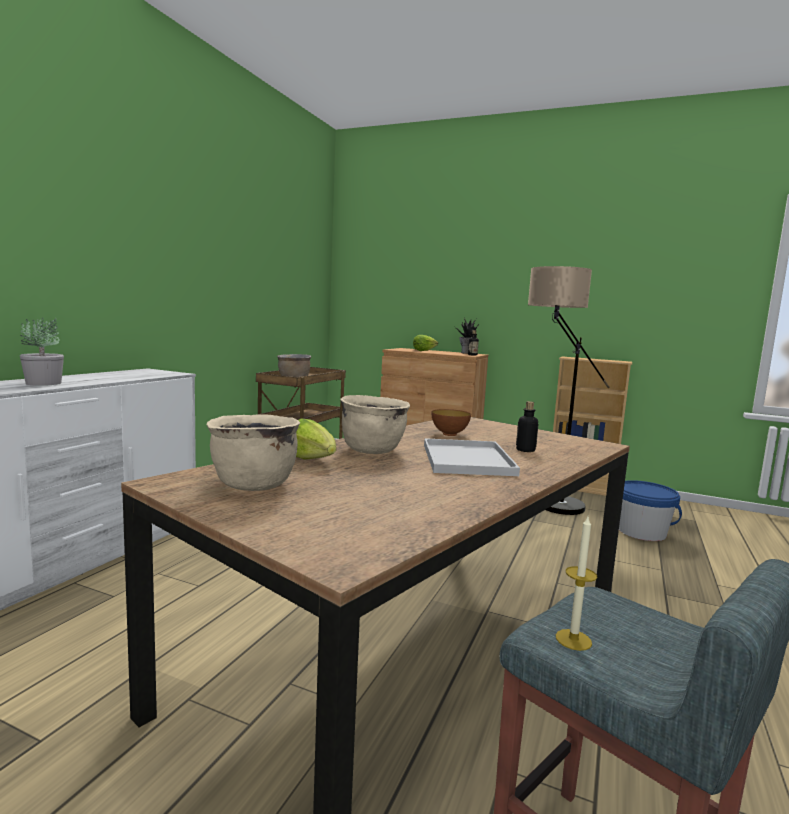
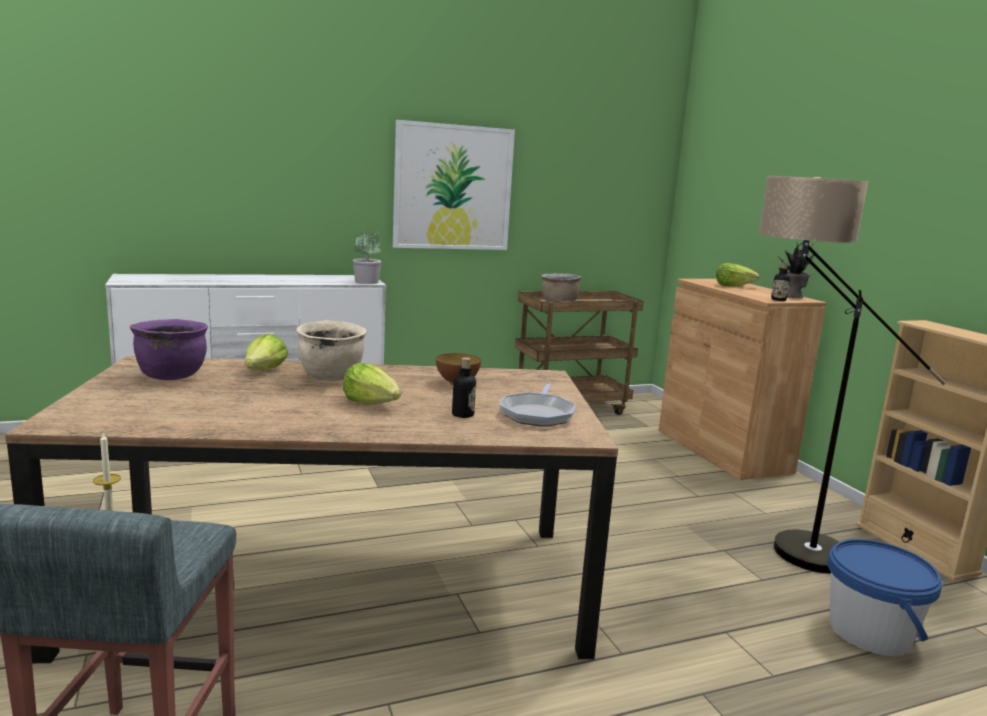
camera: 45 degrees right, 5 degrees up
potted plant [20,317,64,386] -> potted plant moved to [353,232,382,284]
beige cooking pot [207,414,300,491] -> purple cooking pot [130,319,208,380]
white tray [424,438,520,476] -> lettuce [343,363,401,404]
none -> picture [393,120,515,250]
none -> frying pan [499,382,576,427]

